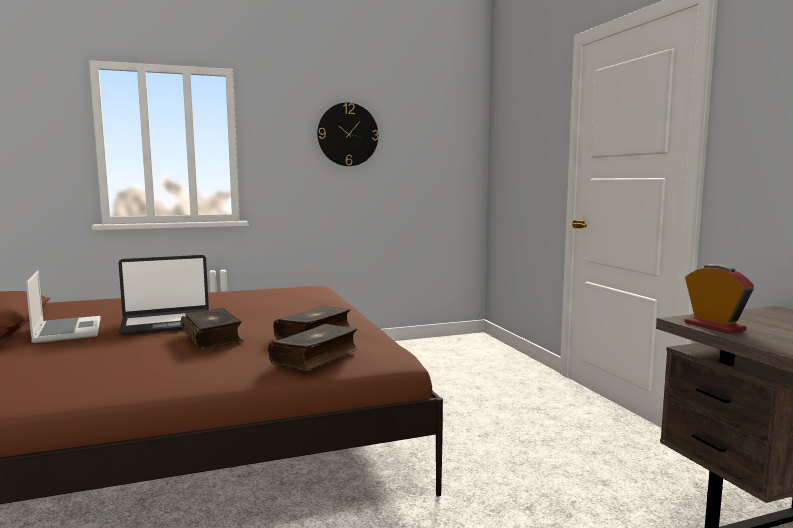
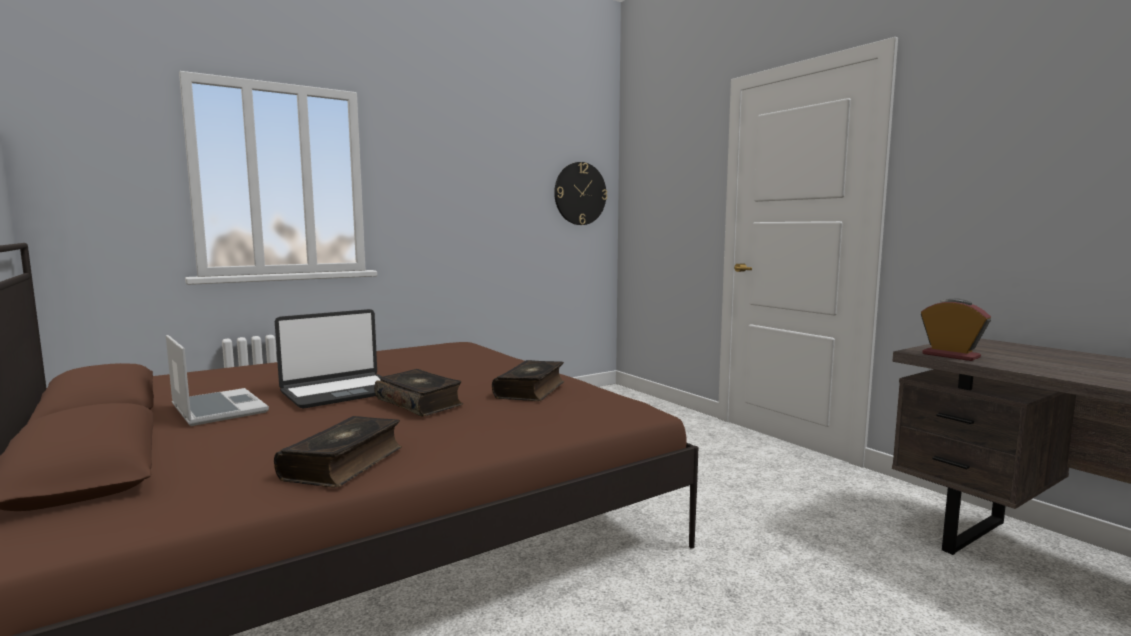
camera: 15 degrees left, 0 degrees up
book [268,324,358,371] -> book moved to [274,416,402,487]
wall clock [317,103,378,166] -> wall clock moved to [554,162,607,225]

